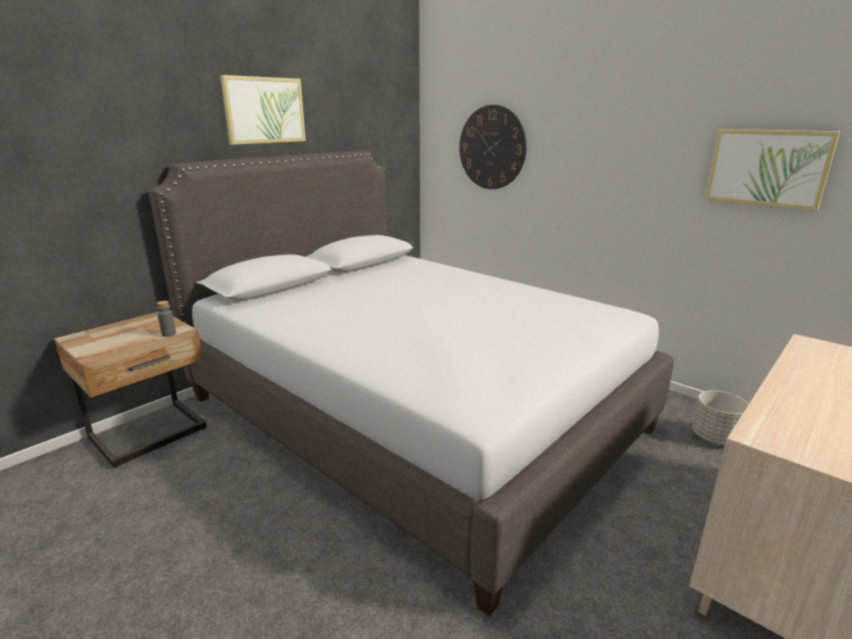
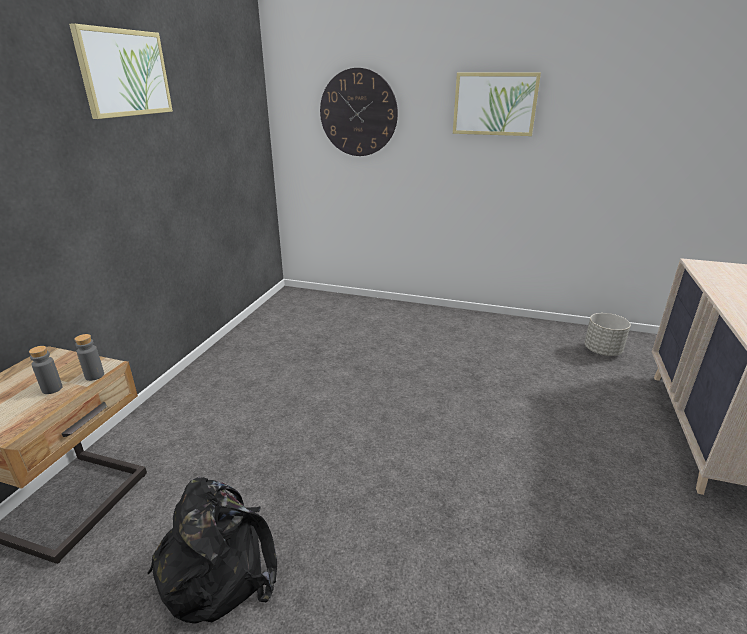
camera: 25 degrees left, 5 degrees up
grey bed [148,151,674,616] -> none
picture [705,129,840,211] -> picture moved to [453,73,541,136]
none -> grey bottle [29,346,63,394]
none -> black backpack [147,477,277,624]

